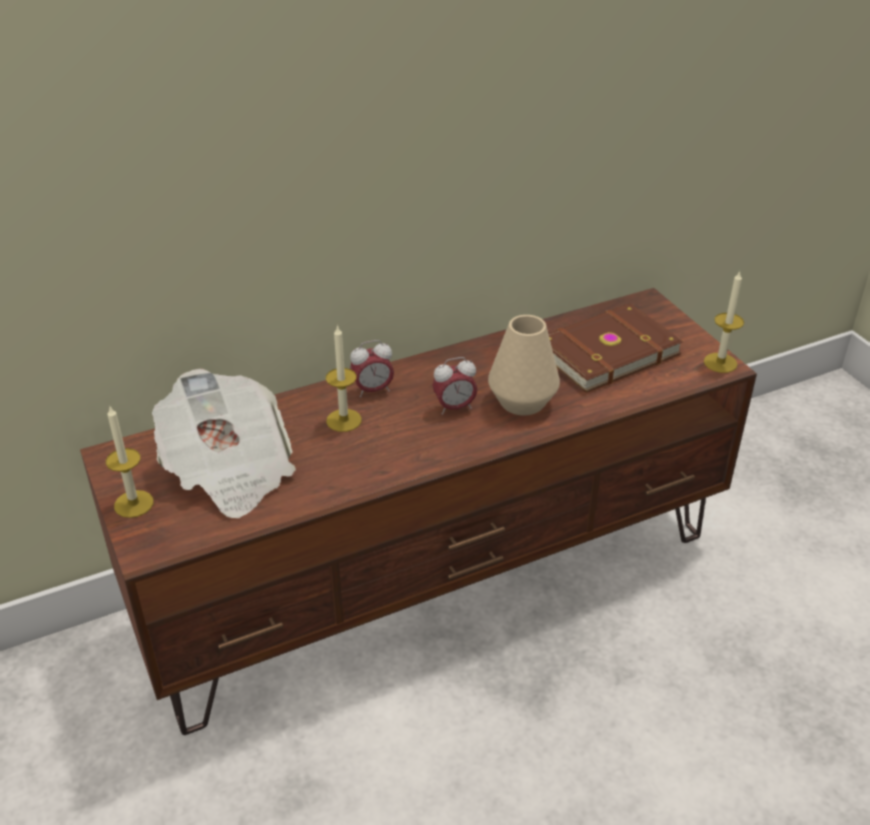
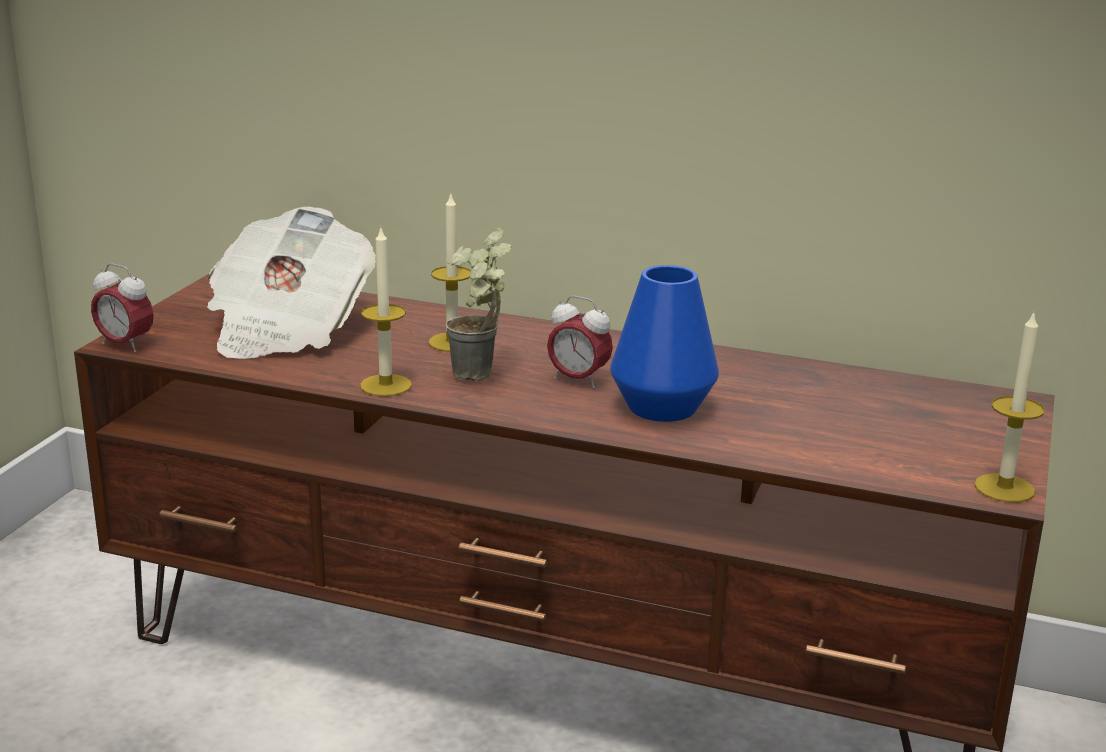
camera: 45 degrees right, 15 degrees down
candle [106,405,154,518] -> candle moved to [360,228,412,396]
alarm clock [350,340,394,397] -> alarm clock moved to [91,263,154,353]
beige vase [488,315,560,415] -> blue vase [610,265,719,422]
brown book [548,303,684,393] -> none
none -> potted plant [446,227,512,381]

